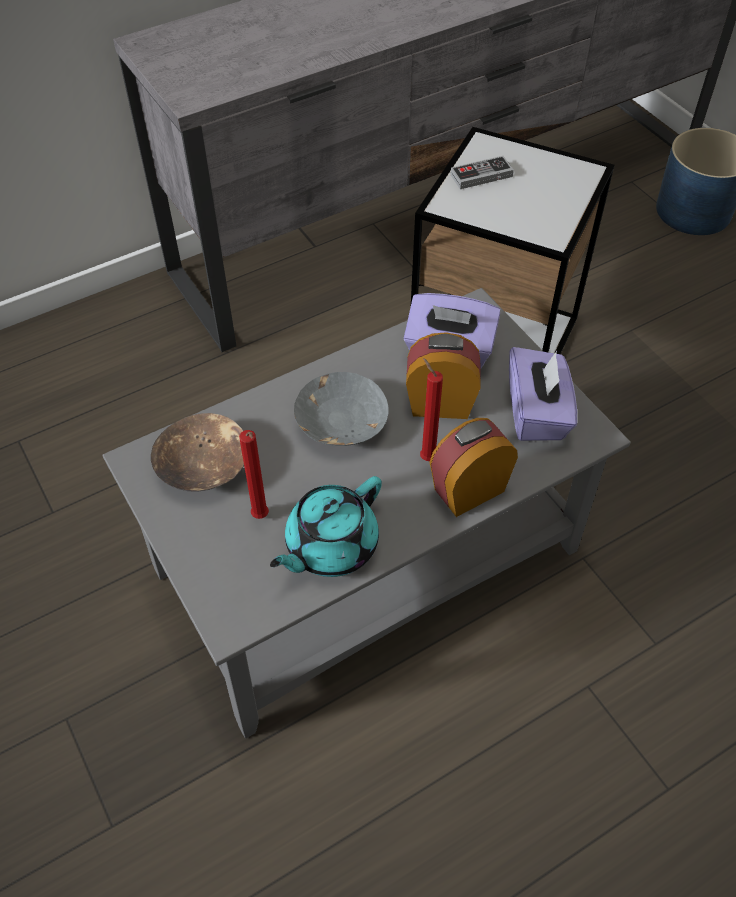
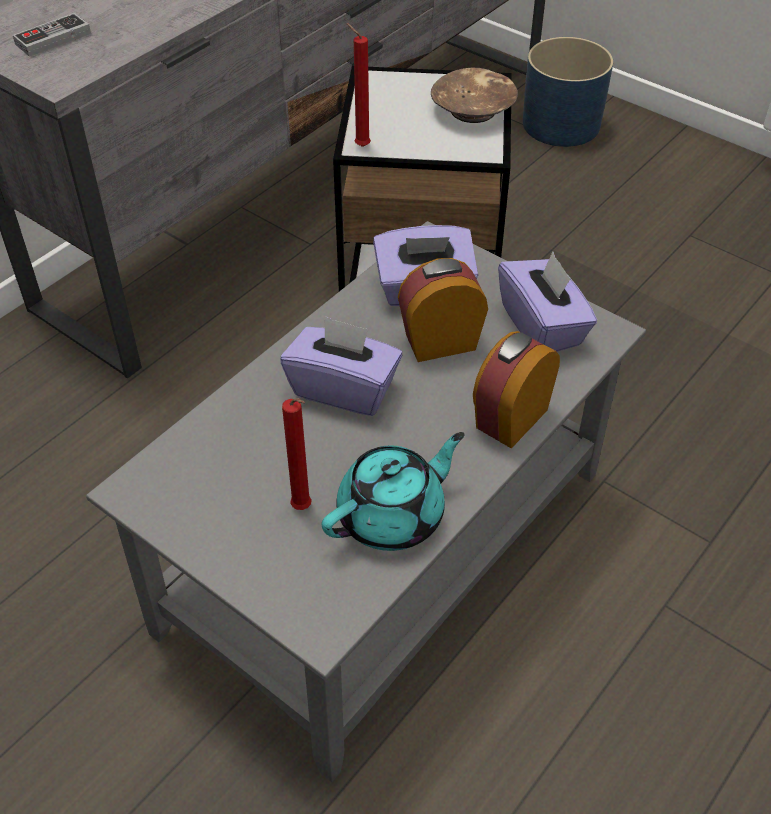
camera: 20 degrees left, 5 degrees down
brown bowl [151,413,244,492] -> brown bowl moved to [431,68,518,123]
turquoise teapot [270,476,382,577] -> turquoise teapot turned 150 degrees counterclockwise [322,432,465,551]
grey bowl [294,372,388,446] -> purple tissue box [280,316,403,416]
red candle [420,358,443,461] -> red candle moved to [347,23,371,147]
game controller [450,156,514,189] -> game controller moved to [13,13,91,57]

